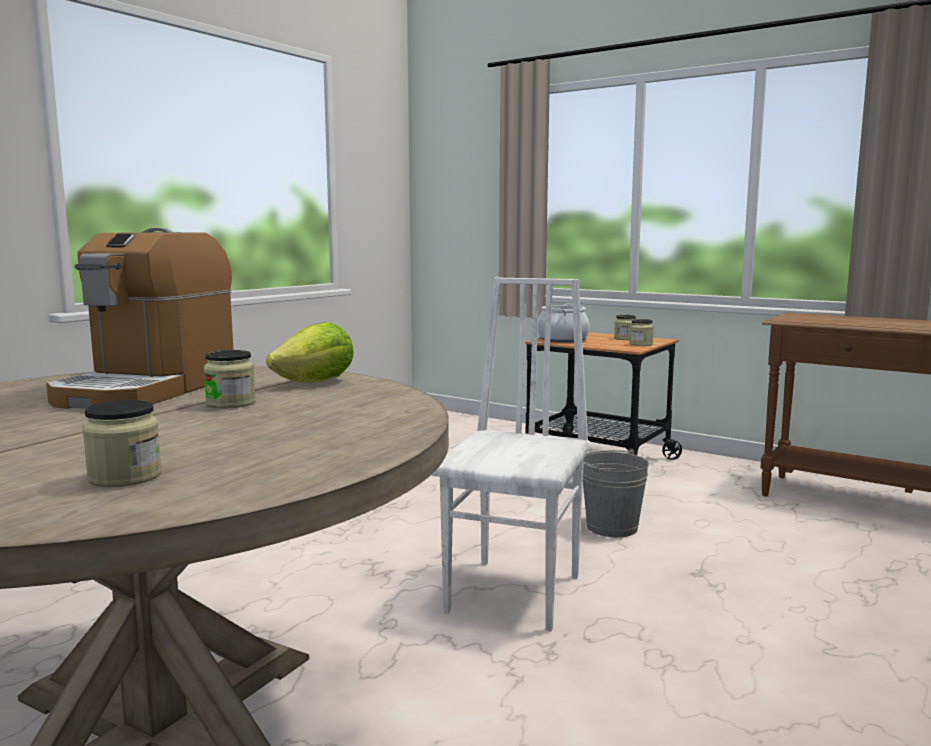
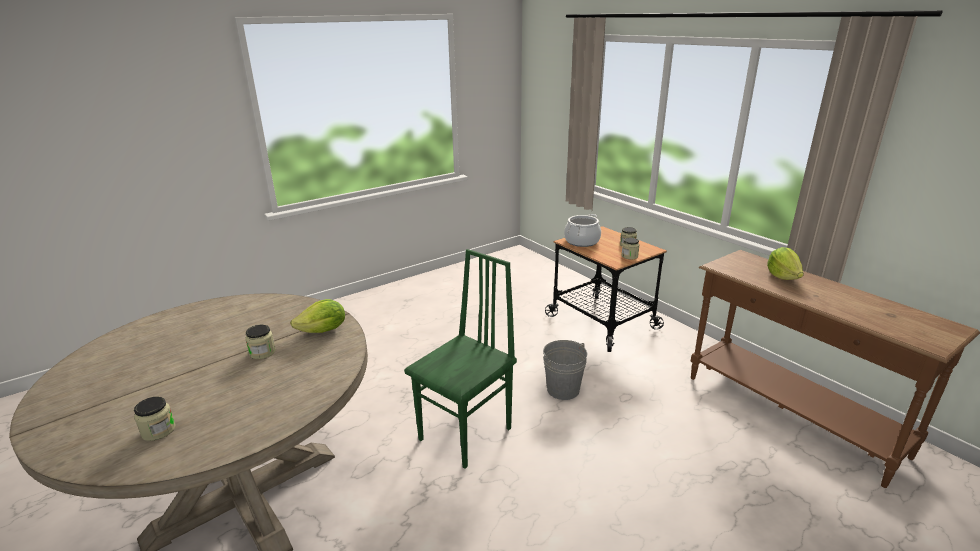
camera: 20 degrees right, 15 degrees up
coffee machine [46,228,233,409] -> none
white chair [431,277,591,632] -> green chair [404,249,517,469]
none -> lettuce [767,247,804,280]

